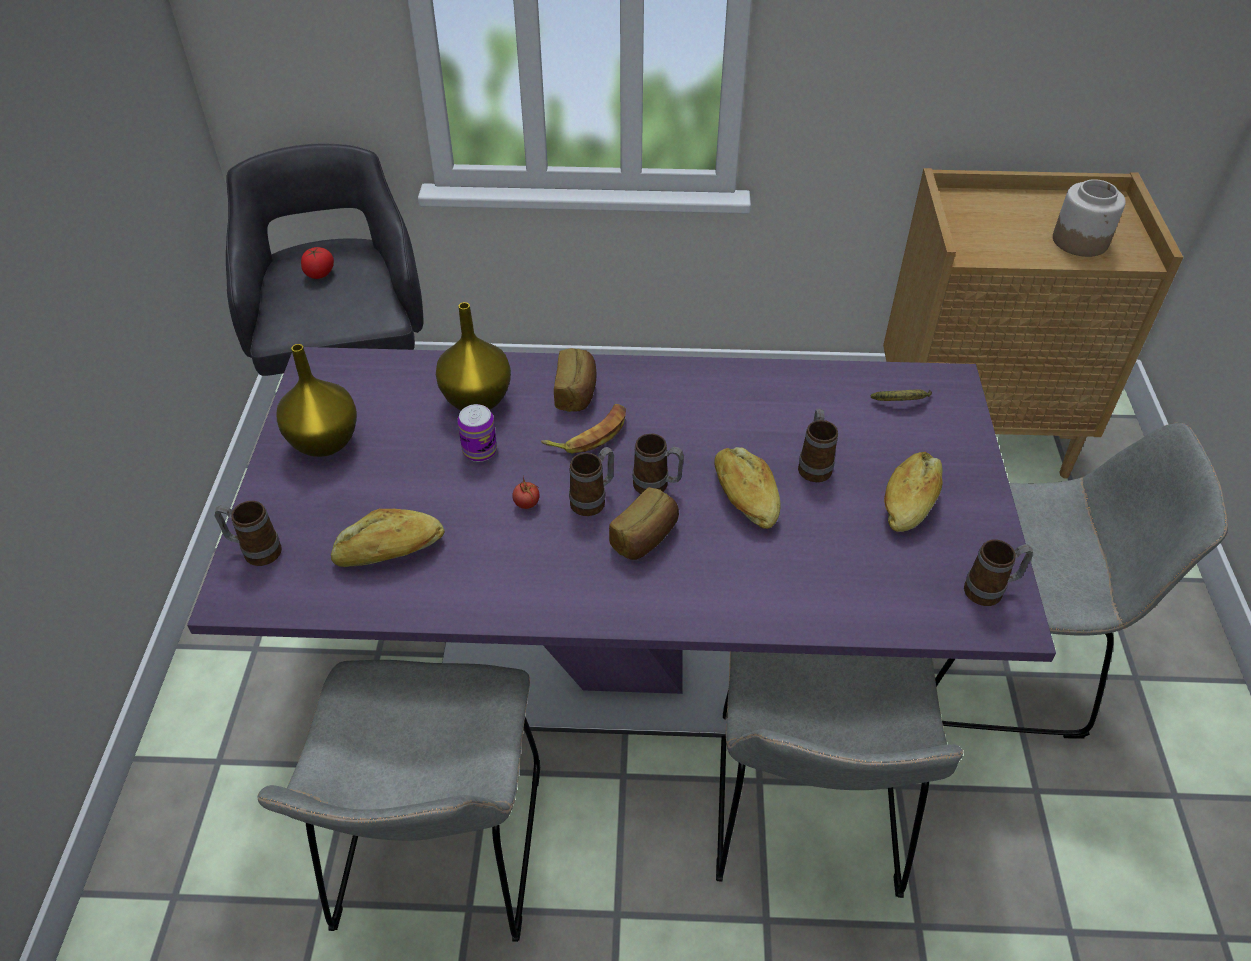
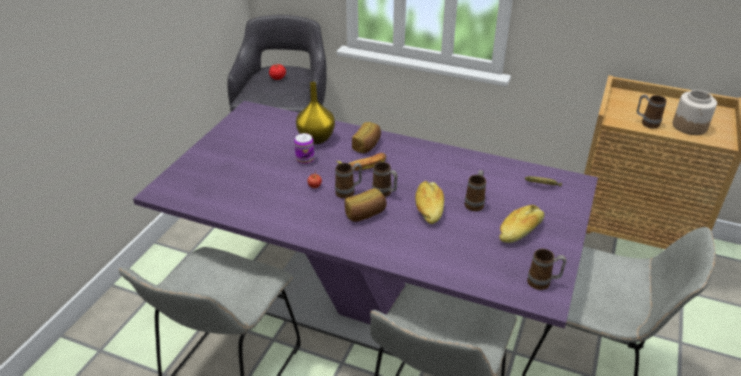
camera: 20 degrees right, 10 degrees down
mug [215,501,282,566] -> mug moved to [637,94,666,129]
yellow vase [277,344,357,457] -> none
bread [331,509,445,567] -> none

